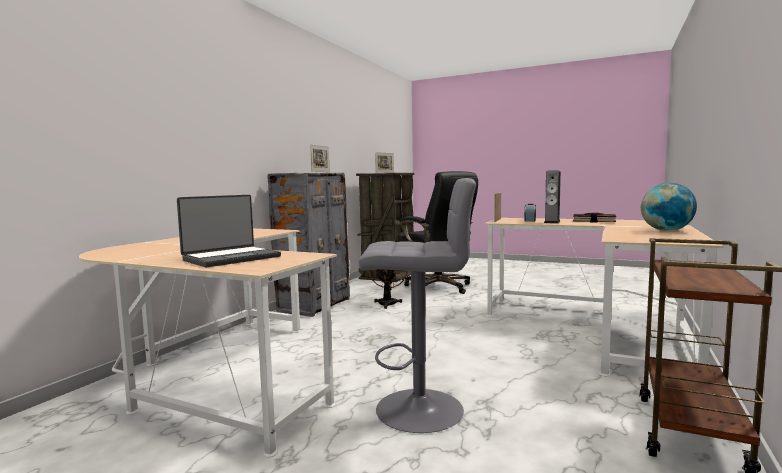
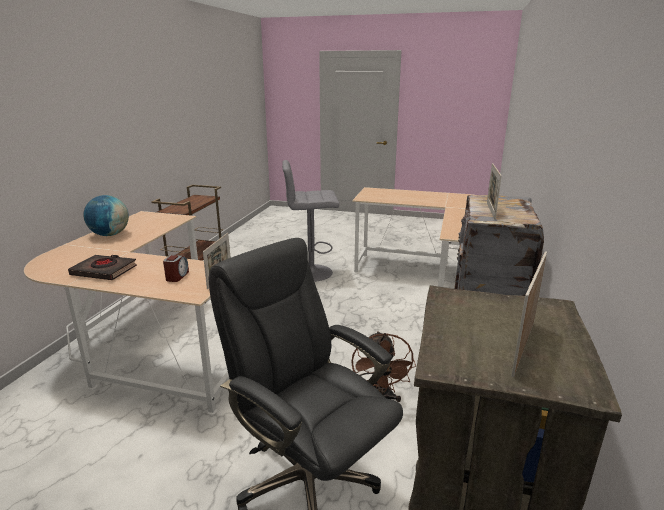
camera: 170 degrees right, 15 degrees up
laptop [177,195,281,267] -> none
speaker [544,170,561,223] -> none

